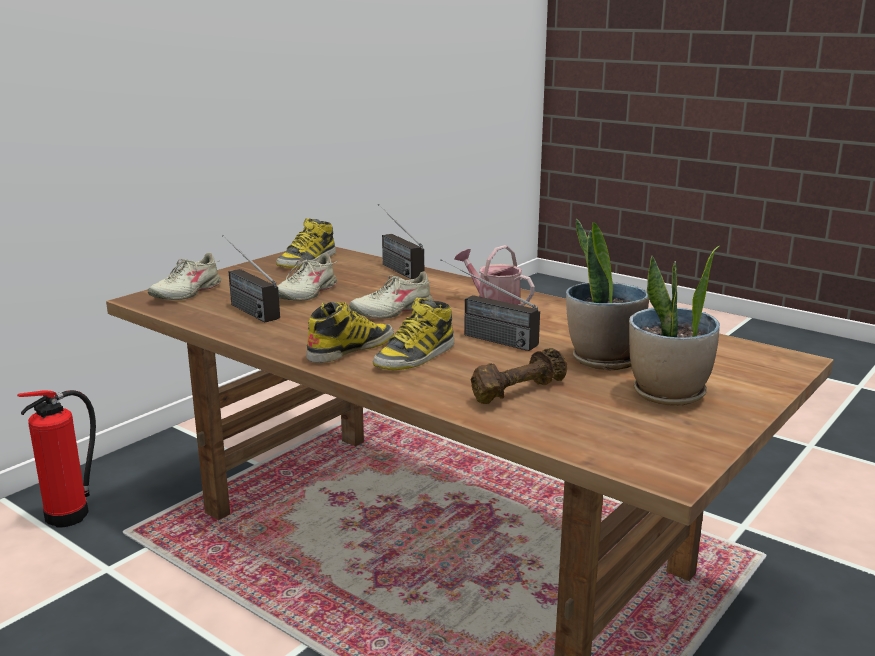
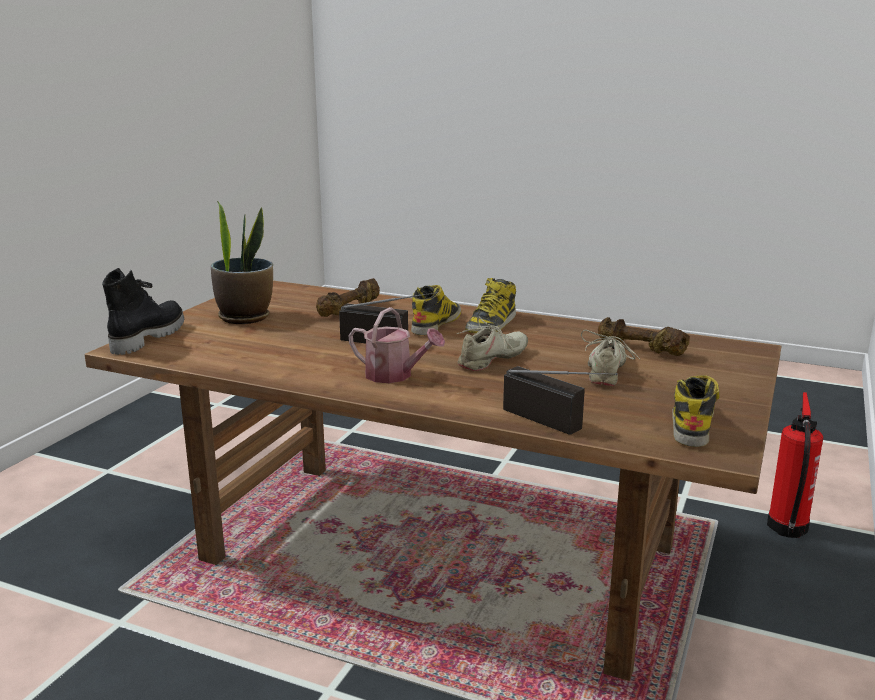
camera: 165 degrees right, 0 degrees up
beige shoe [148,253,221,300] -> none
radio [222,235,280,322] -> brown dumbbell [598,317,690,356]
potted plant [566,219,649,370] -> none
none -> black boot [102,268,184,355]

